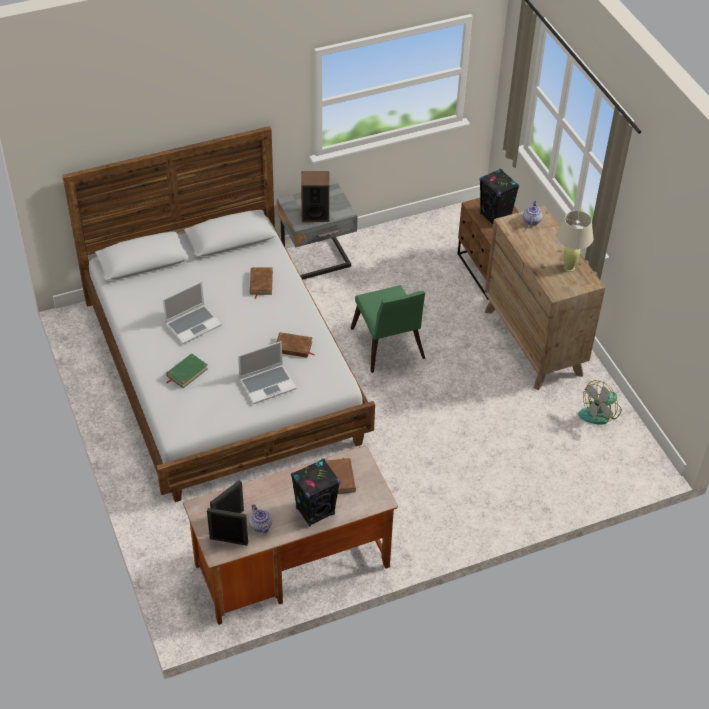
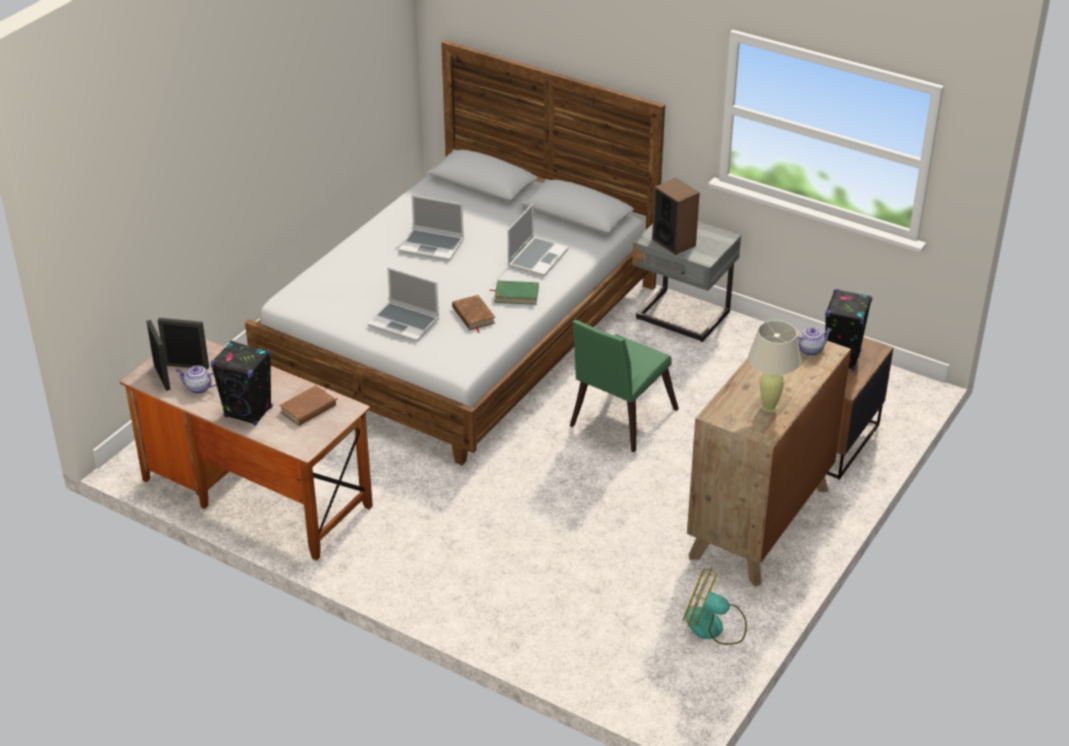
camera: 55 degrees right, 10 degrees down
green book [166,353,208,388] -> green book moved to [489,281,539,305]
teapot [249,504,272,534] -> teapot turned 75 degrees clockwise [176,366,217,394]
brown book [250,267,273,299] -> laptop [508,203,569,276]

